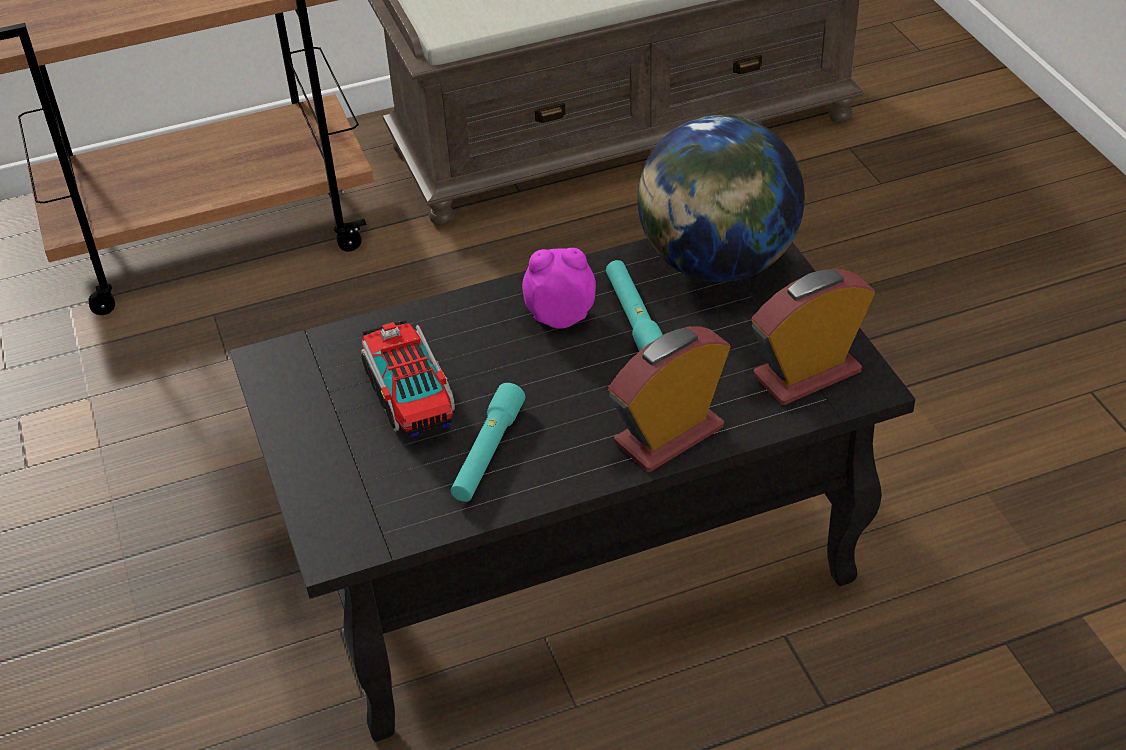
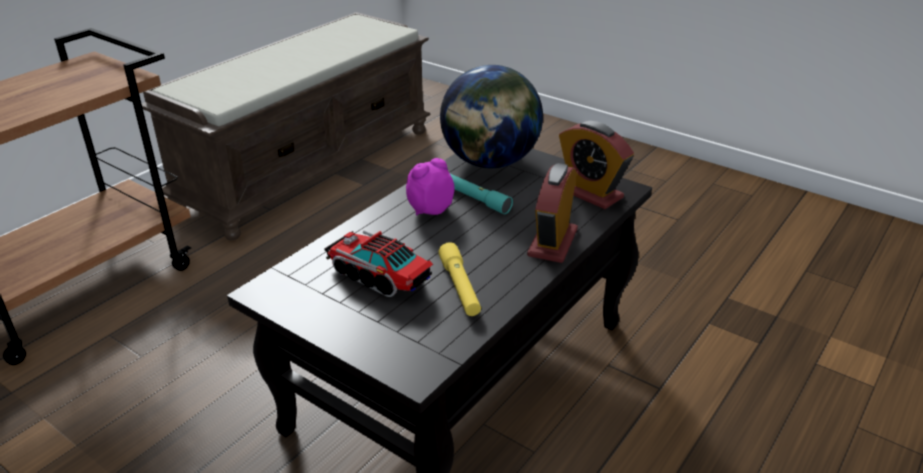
camera: 35 degrees left, 10 degrees down
turquoise flashlight [450,383,525,502] -> yellow flashlight [438,242,481,316]
alarm clock [752,269,875,405] -> alarm clock turned 75 degrees counterclockwise [559,121,634,209]

